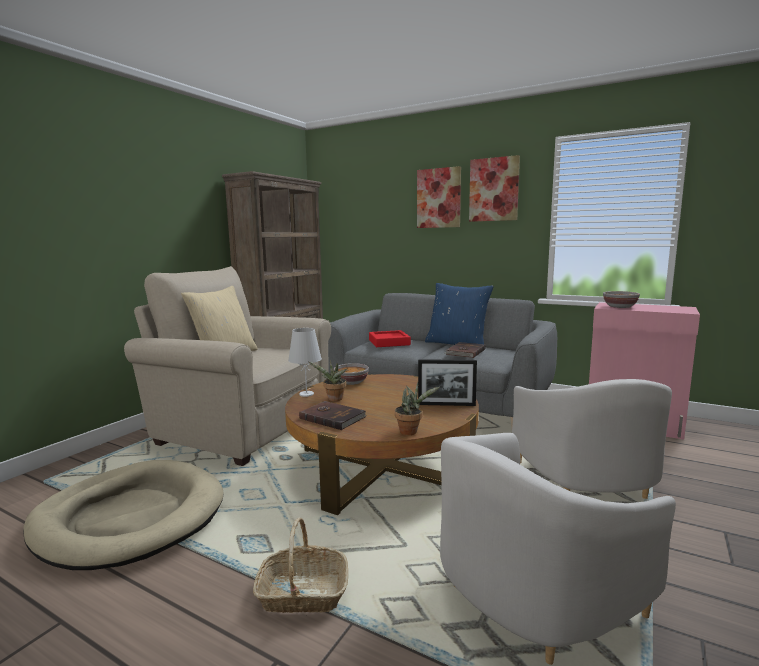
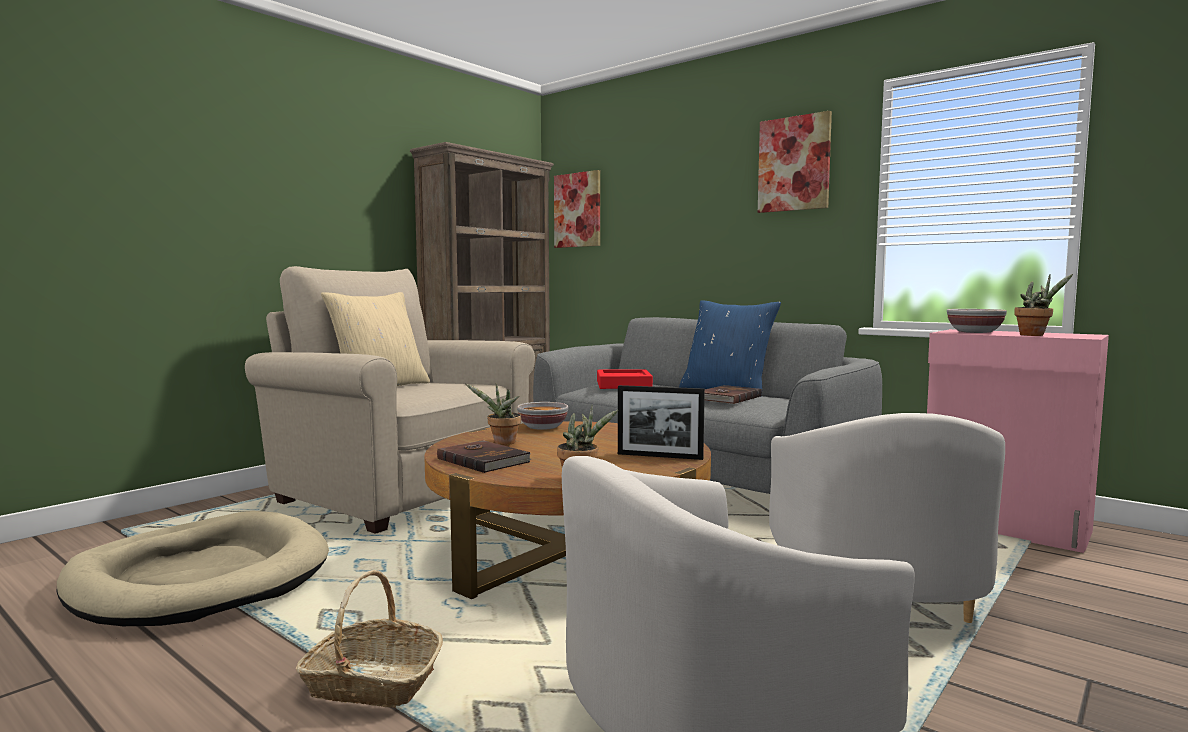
camera: 10 degrees right, 5 degrees down
white table lamp [288,328,322,397] -> none
picture [417,166,461,228] -> picture moved to [554,170,600,248]
none -> potted plant [1014,274,1073,336]

